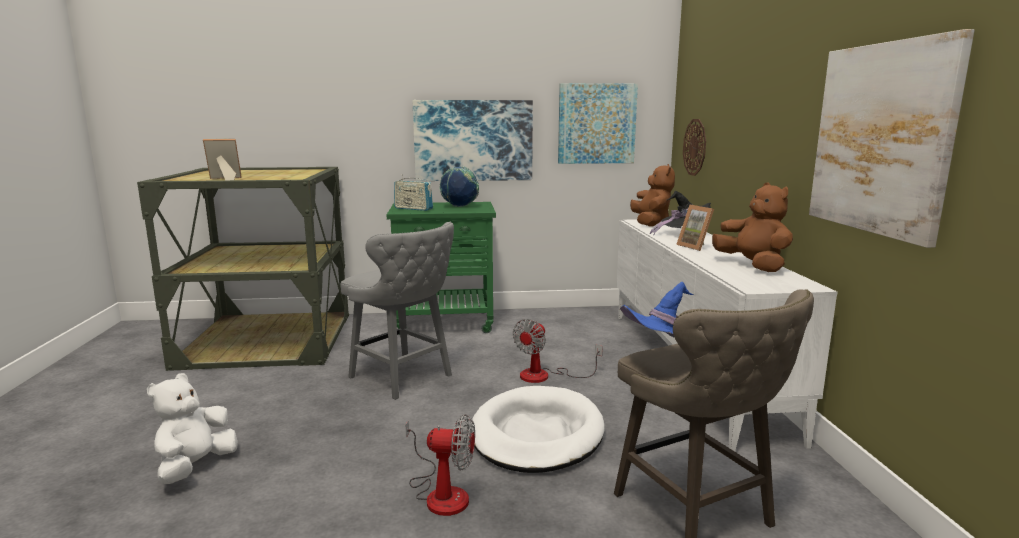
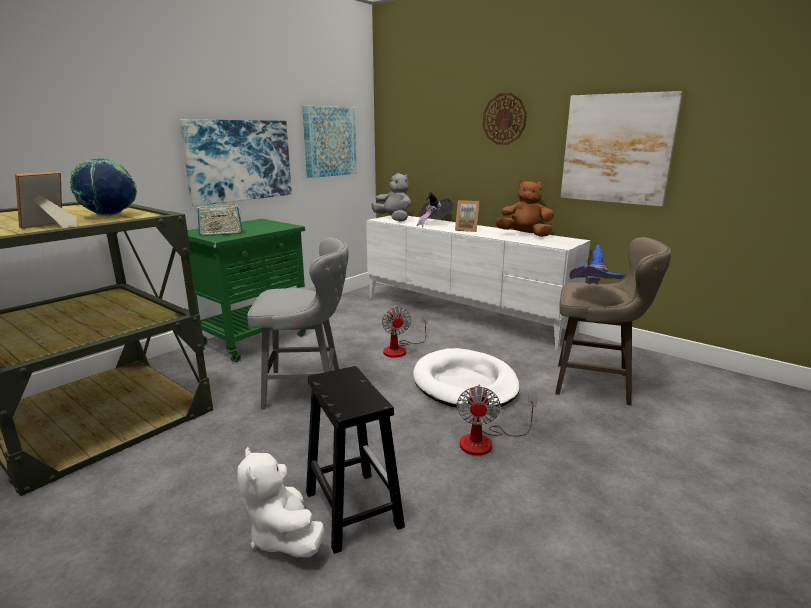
camera: 45 degrees left, 5 degrees up
fan [405,414,475,516] -> fan turned 135 degrees clockwise [457,385,537,456]
globe [439,166,479,207] -> globe moved to [70,158,137,216]
brown plush toy [630,164,675,226] -> grey plush toy [371,172,411,222]
wall clock [683,119,706,176] -> wall clock moved to [483,93,527,145]
none -> black stool [306,366,405,554]

